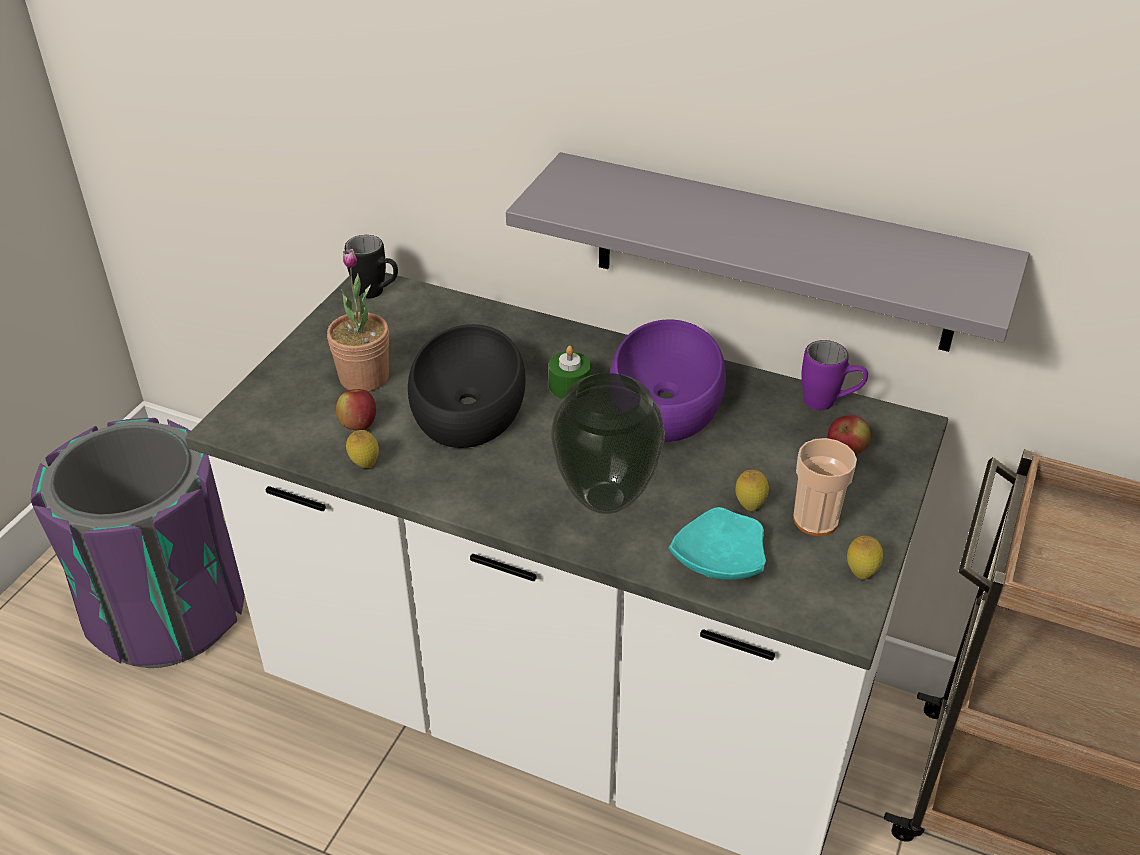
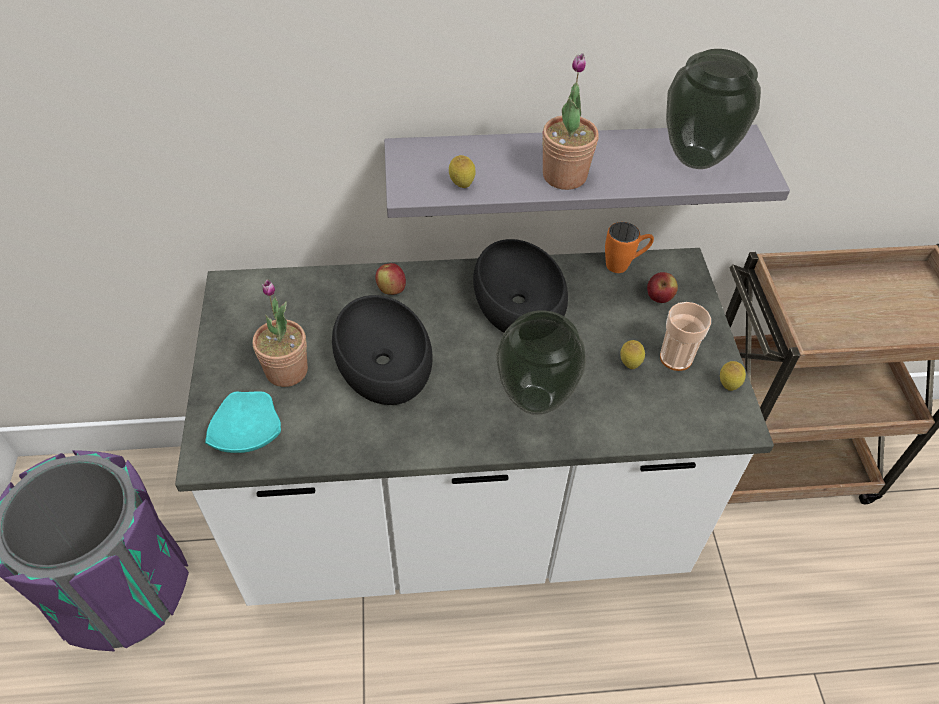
camera: 30 degrees left, 10 degrees up
apple [336,389,376,430] -> apple moved to [376,263,406,295]
black mug [345,235,398,298] -> none
lemon [346,430,379,468] -> lemon moved to [449,155,476,188]
green candle [549,346,591,399] -> none
purple bowl [610,320,726,442] -> black bowl [473,239,568,333]
turquoise plate [669,507,766,580] -> turquoise plate moved to [205,391,281,453]
purple mug [801,340,868,410] -> orange mug [605,222,654,273]
none -> potted plant [542,53,599,190]
none -> vase [666,49,761,169]

